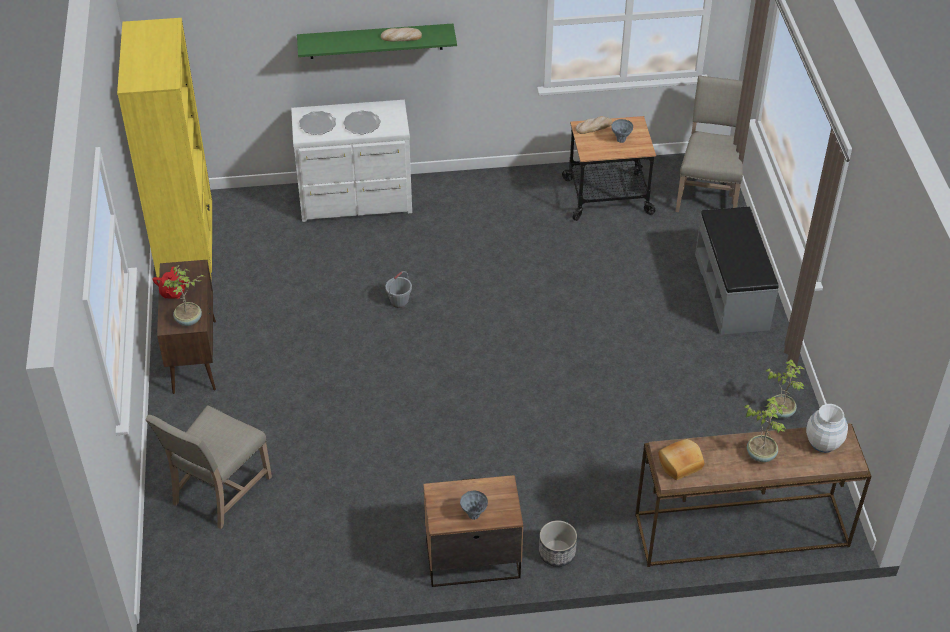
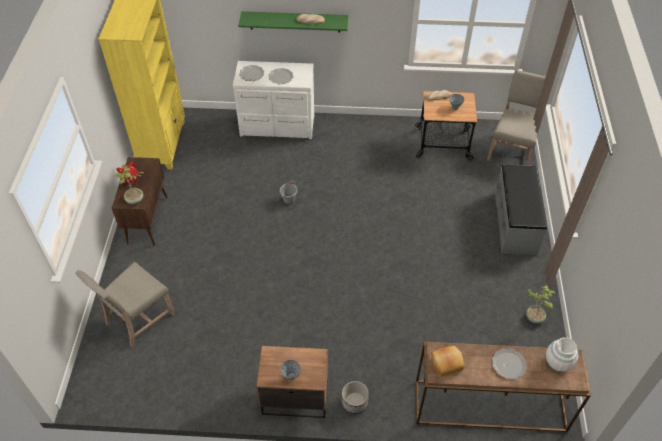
camera: 10 degrees right, 5 degrees up
potted plant [744,396,788,462] -> plate [492,348,527,379]

